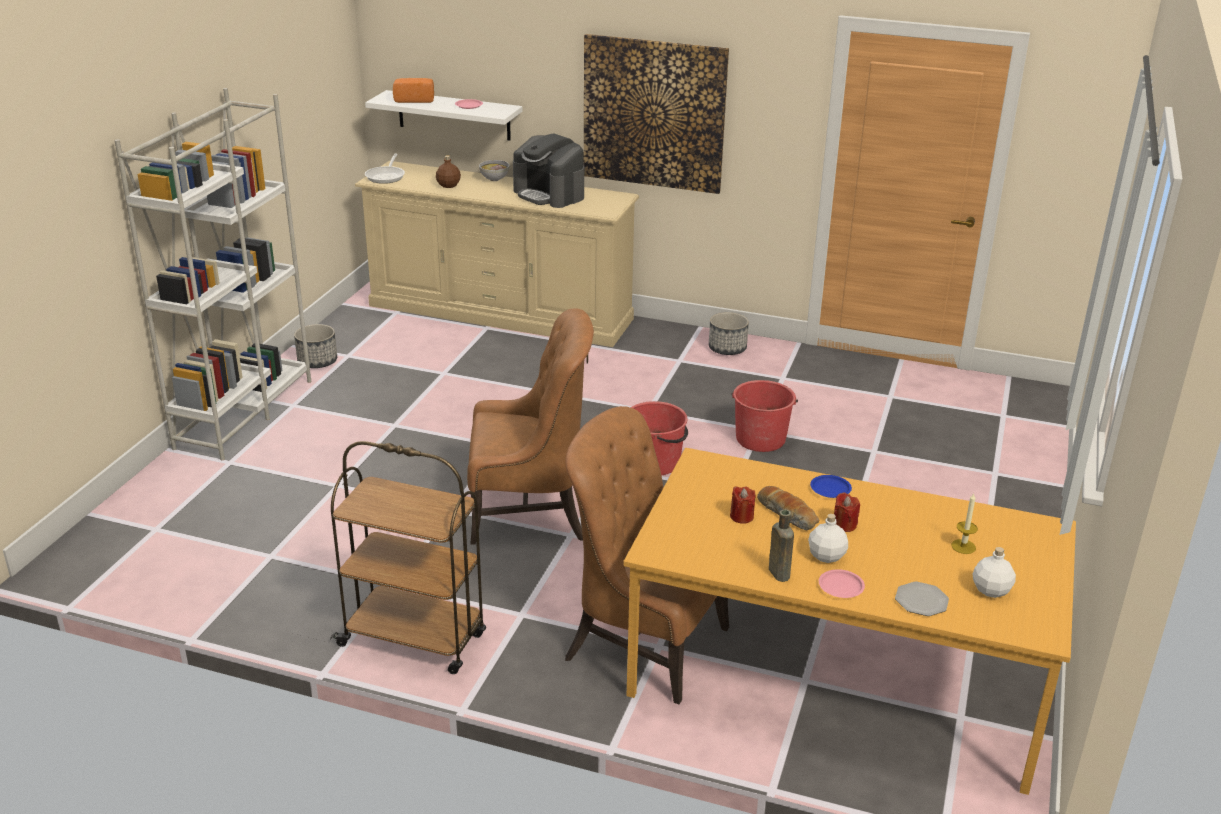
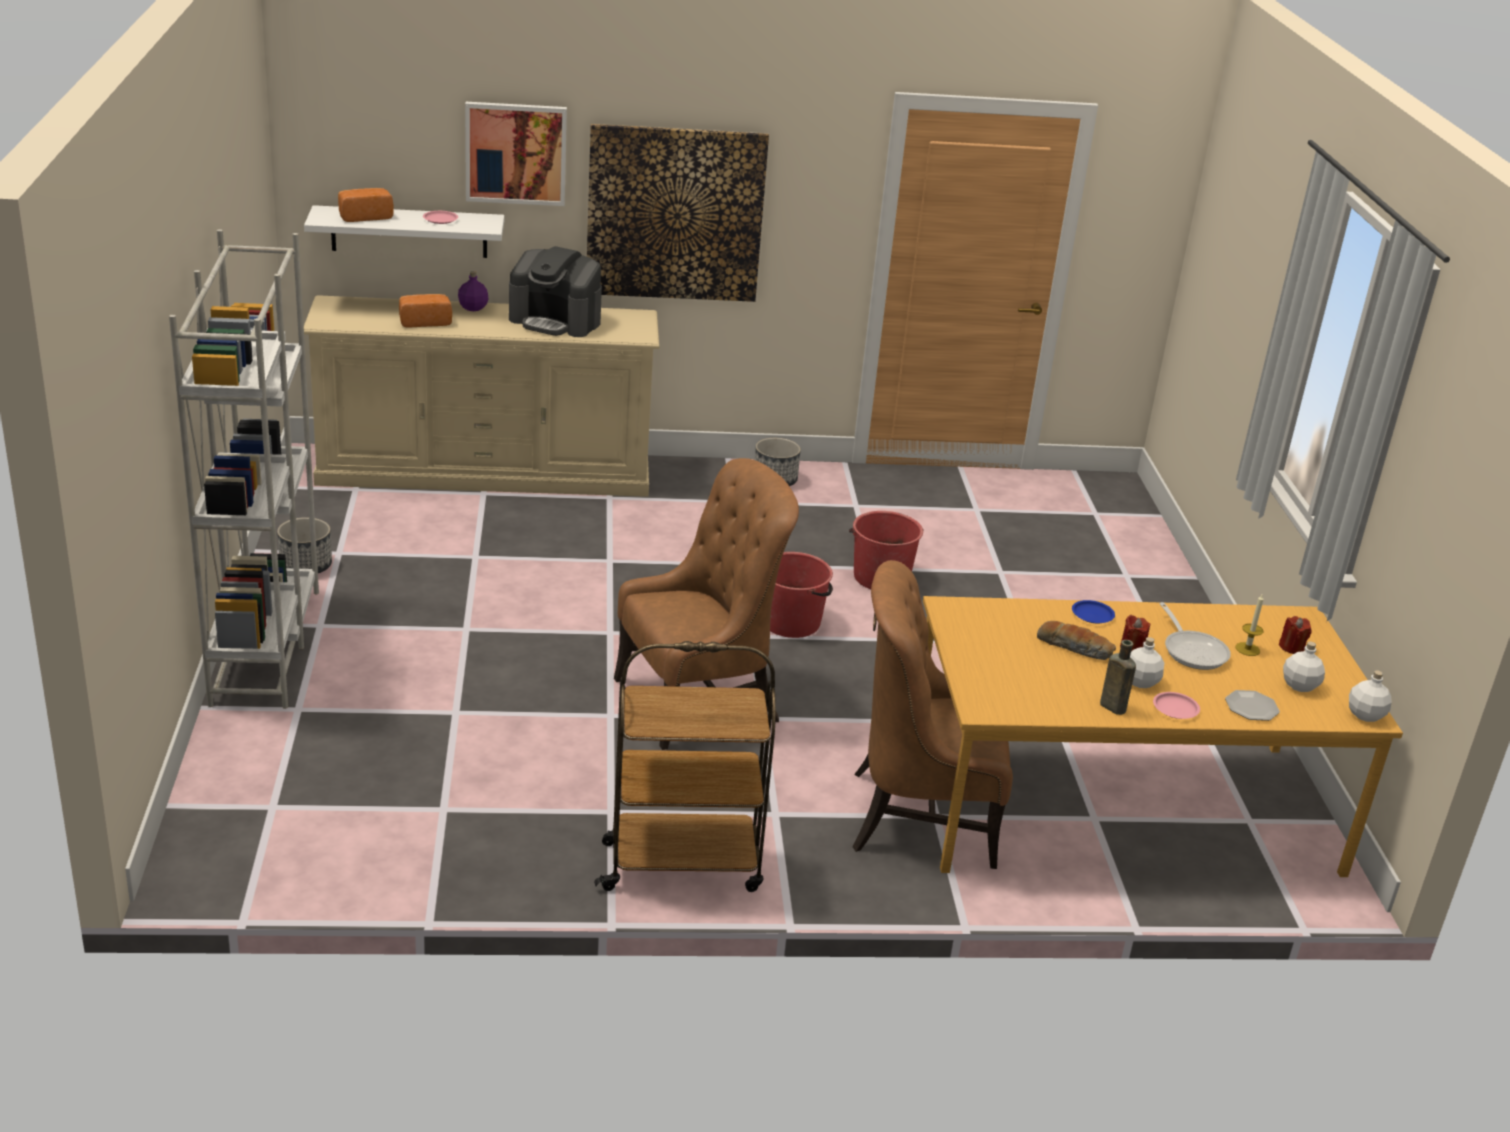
camera: 25 degrees left, 0 degrees up
frying pan [365,153,405,184] -> frying pan moved to [1159,602,1231,670]
brown bottle [436,155,461,188] -> bread [399,294,452,327]
bowl [479,160,509,181] -> purple bottle [458,271,489,311]
red candle [730,486,755,524] -> red candle moved to [1279,616,1311,654]
none -> picture [465,102,567,206]
none -> white bottle [1349,670,1392,722]

